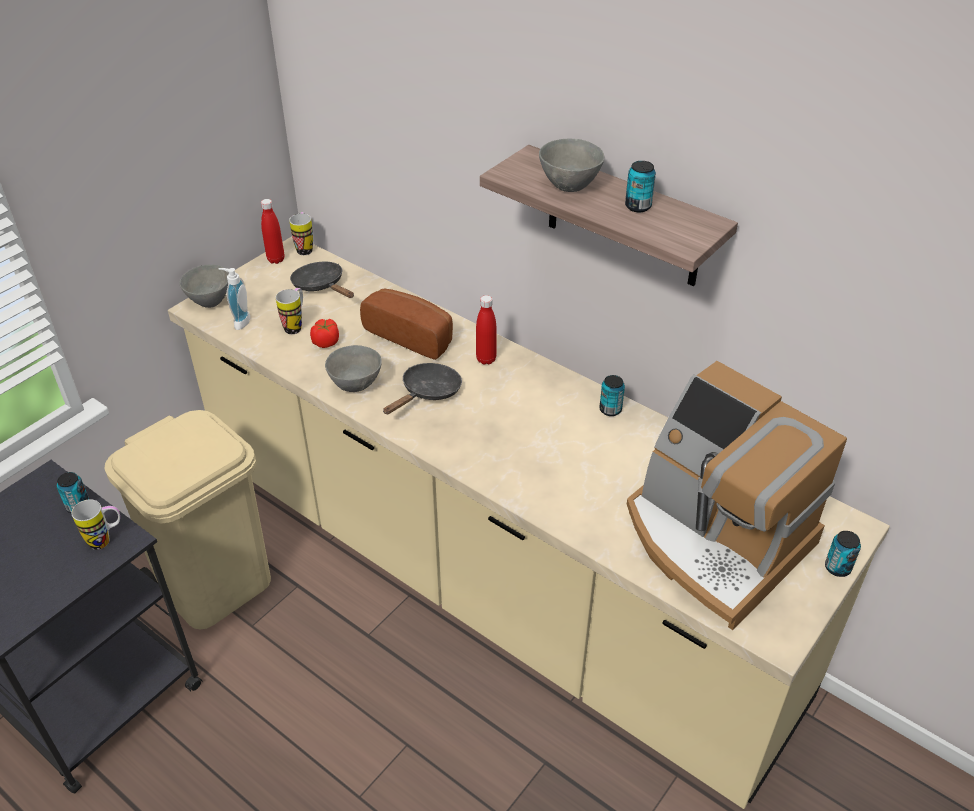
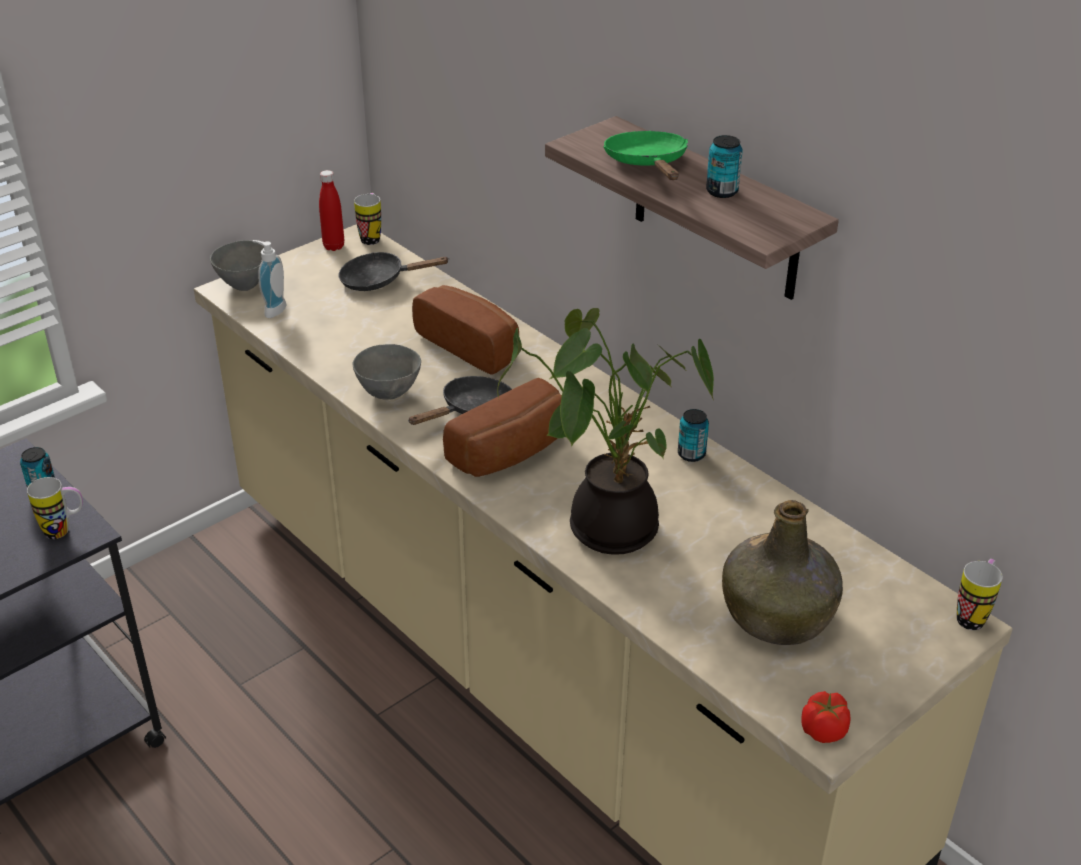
camera: 10 degrees right, 5 degrees down
beige trash can [104,410,271,630] -> none
mug [276,288,303,334] -> mug moved to [957,559,1003,630]
black frying pan [290,262,354,298] -> black frying pan turned 60 degrees counterclockwise [338,252,450,291]
tomato [310,319,339,348] -> tomato moved to [802,691,851,743]
red bottle [476,295,497,365] -> none
grey bowl [539,139,604,192] -> green frying pan [604,131,688,180]
coffee machine [627,361,847,630] -> green bottle [722,500,843,645]
can [825,531,861,577] -> none
none -> bread [443,378,562,477]
none -> potted plant [497,308,714,555]

